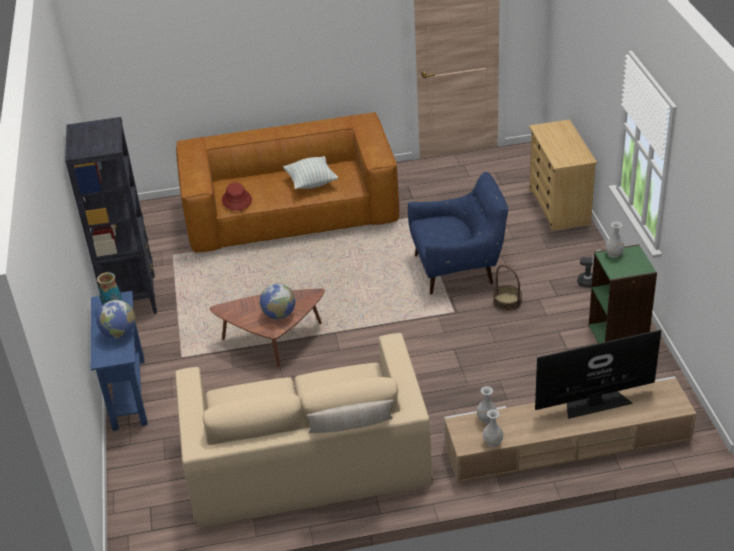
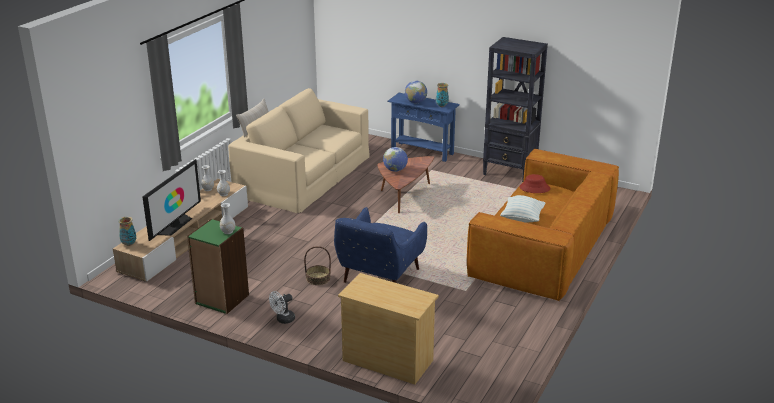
camera: 125 degrees right, 10 degrees down
none -> vase [118,217,136,246]

